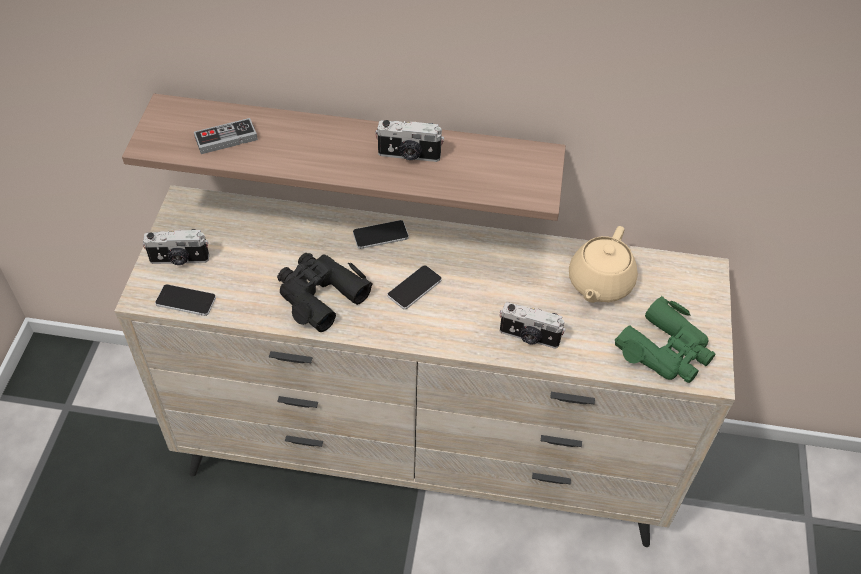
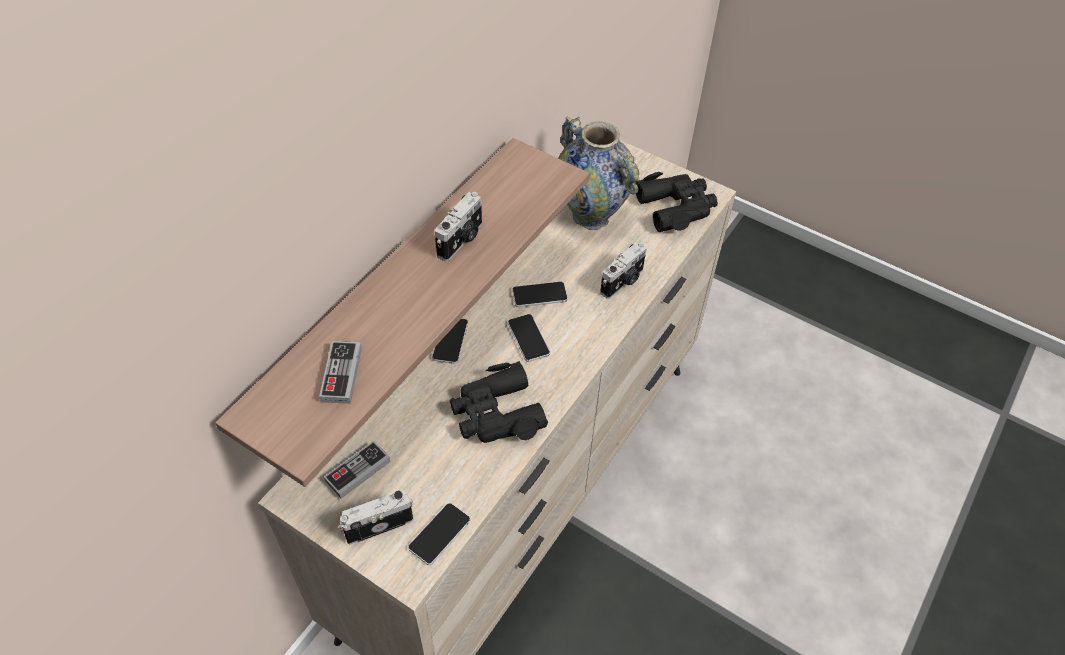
camera: 65 degrees left, 0 degrees up
camera [143,229,209,265] -> camera turned 135 degrees counterclockwise [339,491,413,544]
beige teapot [569,226,638,303] -> vase [558,117,640,230]
green binoculars [615,296,715,383] -> black binoculars [636,172,718,232]
none -> game controller [324,440,391,499]
none -> phone [512,282,568,307]

